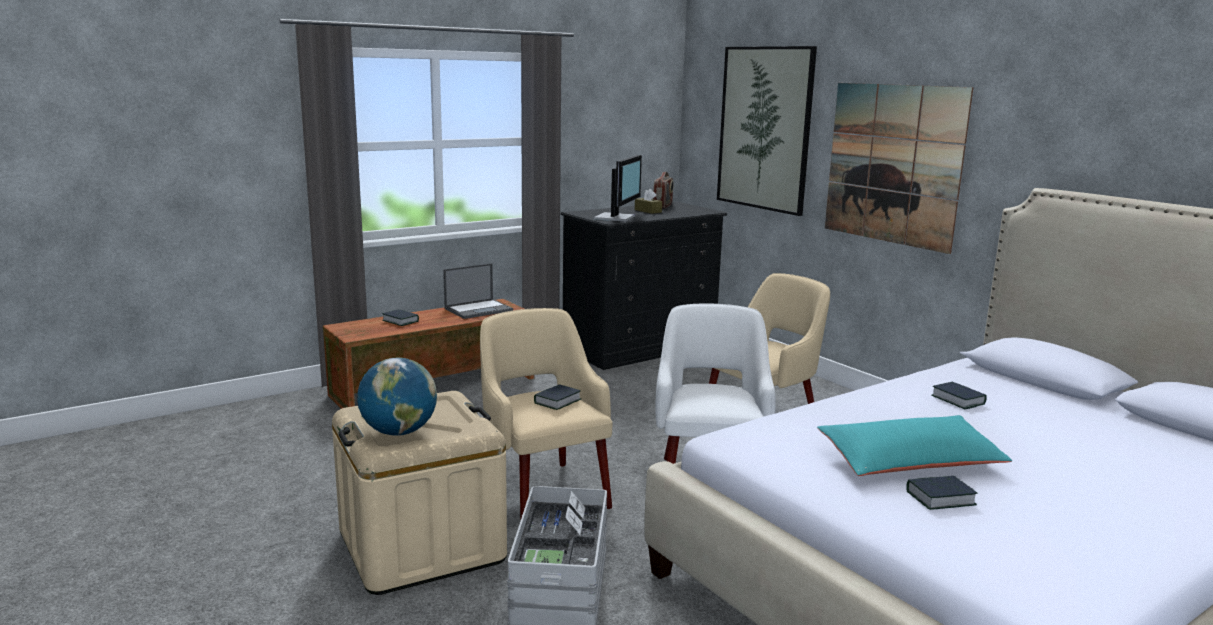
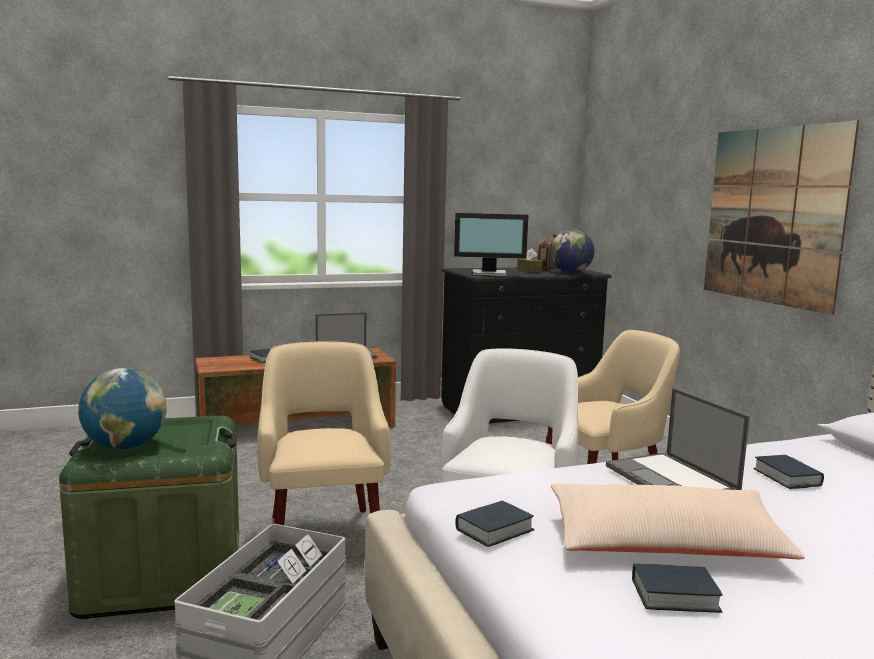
camera: 15 degrees right, 5 degrees down
beige storage box [332,391,507,595] -> green storage box [59,416,239,619]
book [534,384,581,410] -> book moved to [455,500,534,547]
monitor [594,155,642,222] -> monitor turned 60 degrees clockwise [454,213,528,276]
picture [717,46,817,216] -> none
turquoise pillow [817,415,1012,476] -> beige pillow [551,484,805,559]
none -> globe [550,229,594,273]
none -> laptop [606,388,750,490]

